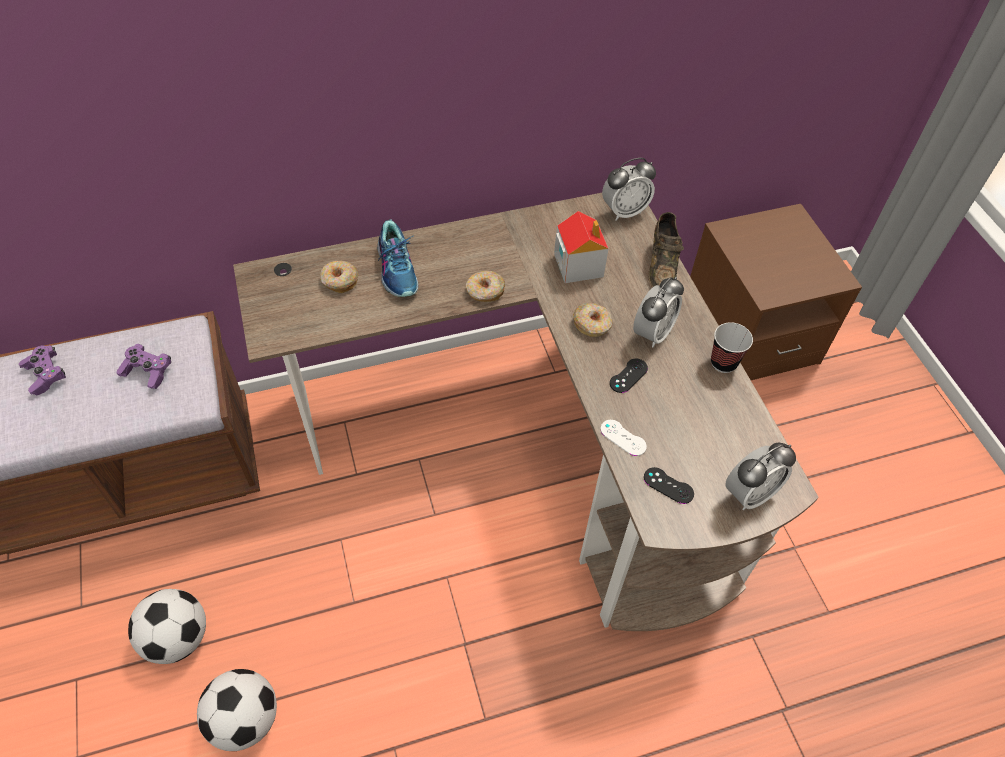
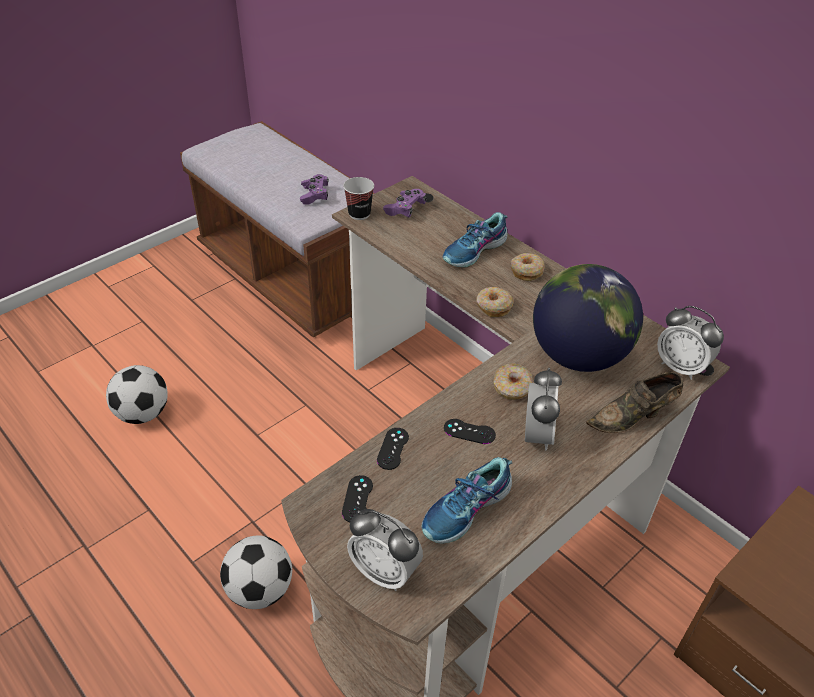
camera: 65 degrees right, 10 degrees down
purple game controller [19,345,66,396] -> purple game controller moved to [383,189,427,218]
football [128,589,206,664] -> football moved to [220,536,292,609]
donut [320,261,358,293] -> donut moved to [511,253,544,281]
toy house [554,211,609,283] -> globe [533,264,643,372]
white game controller [601,420,647,456] -> black game controller [377,428,409,470]
alarm clock [633,277,684,348] -> alarm clock turned 90 degrees counterclockwise [525,368,562,450]
cup [711,322,753,373] -> cup moved to [343,177,374,220]
none -> shoe [422,457,512,544]

